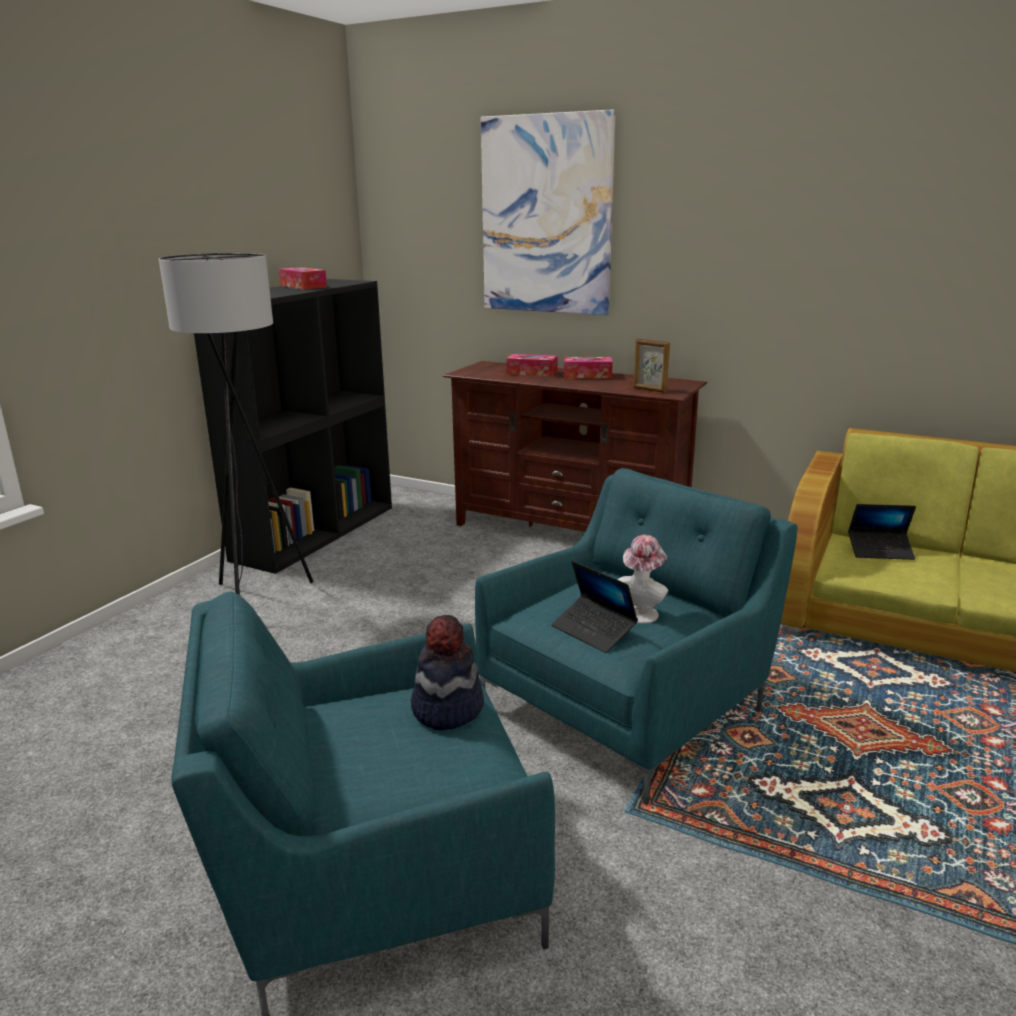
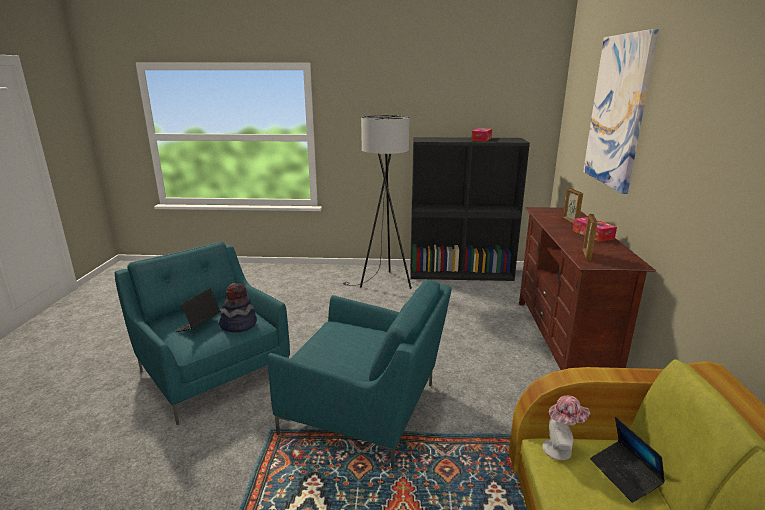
camera: 65 degrees right, 0 degrees up
tissue box [506,354,558,377] -> picture frame [563,188,583,224]
laptop [552,561,638,653] -> laptop moved to [175,288,221,332]
hat [618,535,668,624] -> hat moved to [543,395,590,460]

